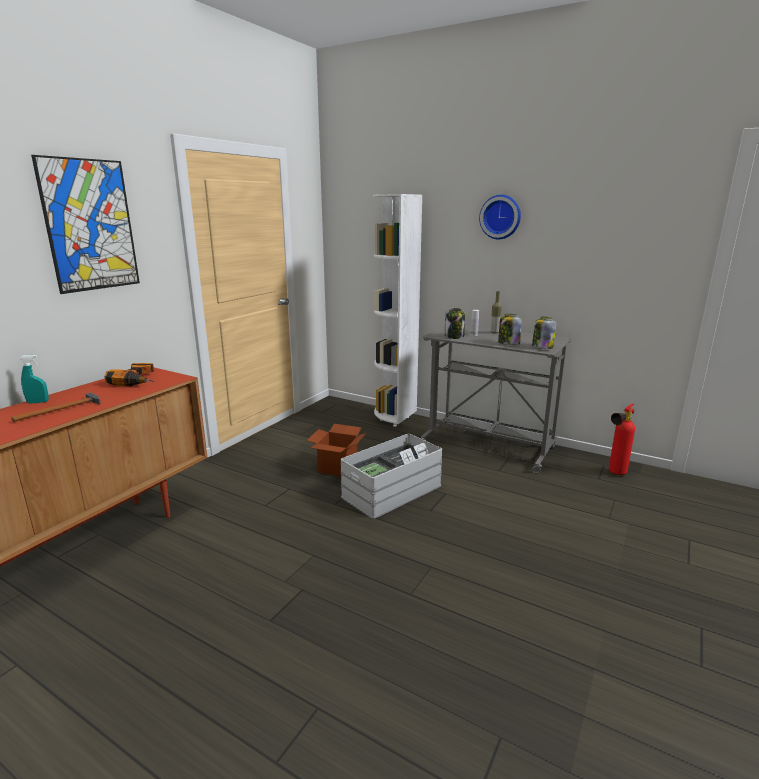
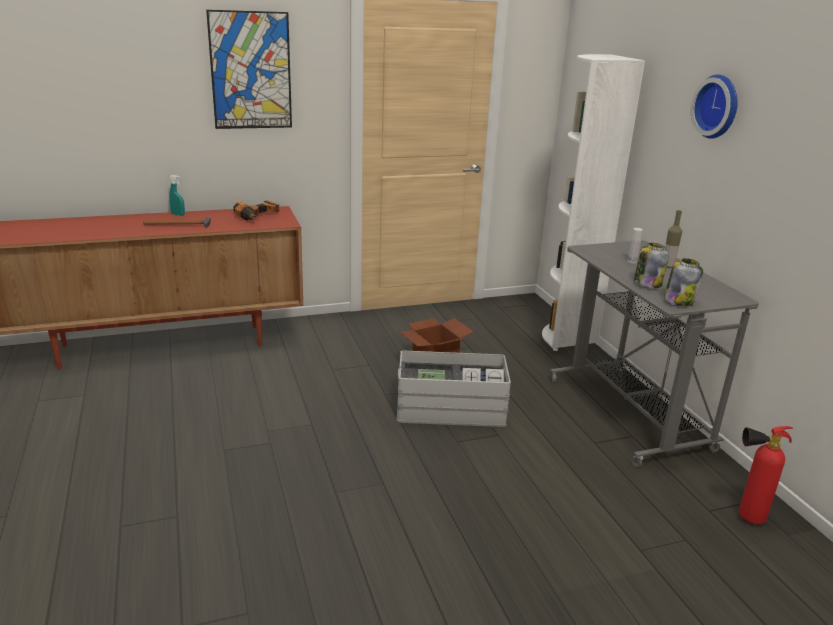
camera: 40 degrees right, 5 degrees up
jar [445,308,465,339] -> none

